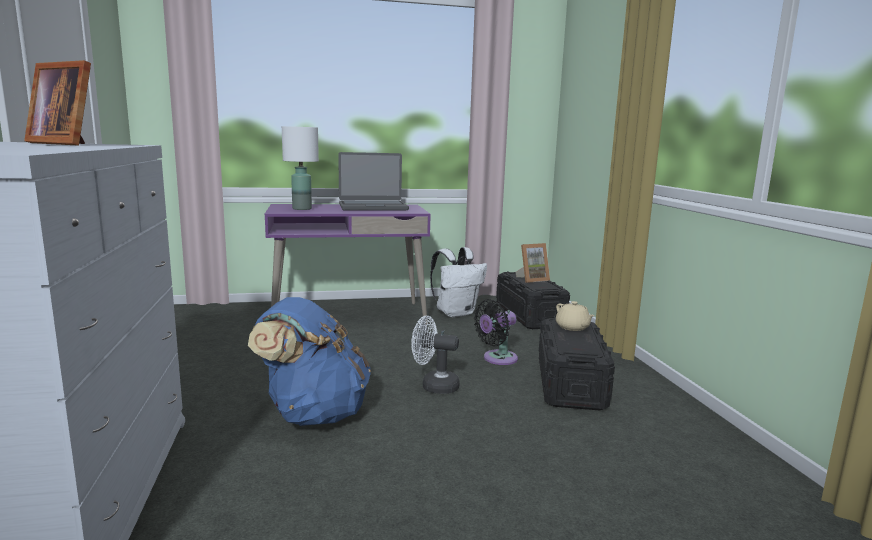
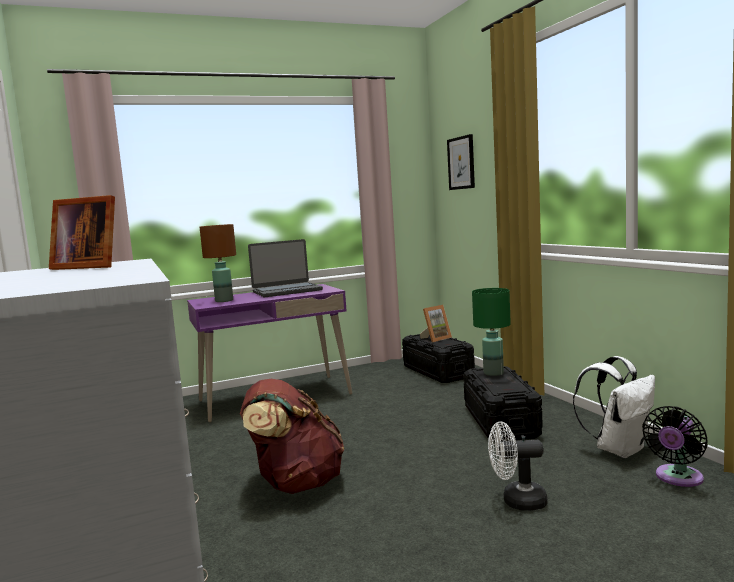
camera: 10 degrees left, 5 degrees down
blue backpack [248,297,371,426] -> brown backpack [240,379,344,494]
white table lamp [282,126,319,210] -> brown table lamp [200,224,236,302]
white fan [411,316,460,394] -> white fan moved to [488,421,547,511]
white backpack [430,247,487,317] -> white backpack moved to [573,356,655,458]
black fan [474,299,518,365] -> black fan moved to [642,406,708,487]
beige teapot [556,301,595,331] -> green table lamp [472,288,511,376]
none -> picture [447,134,475,190]

